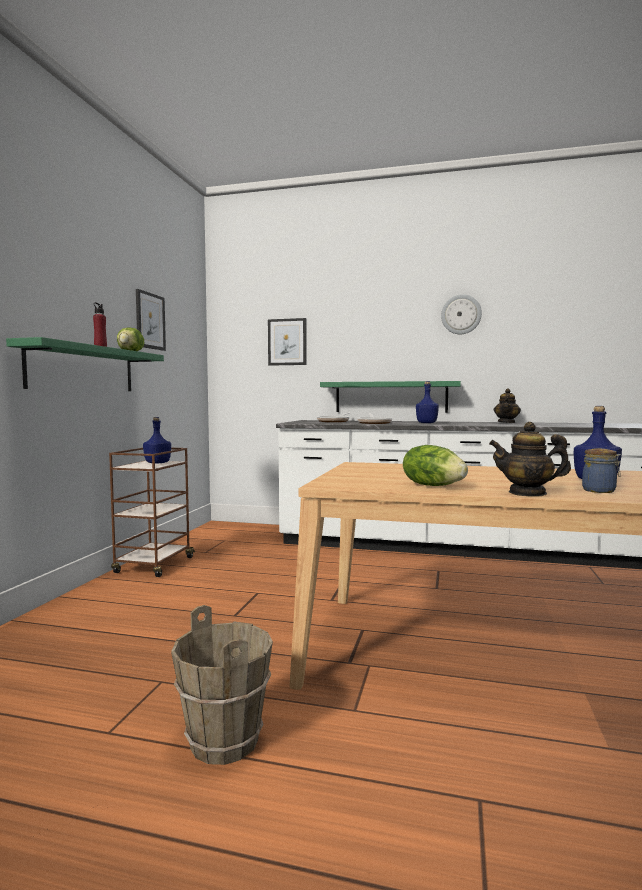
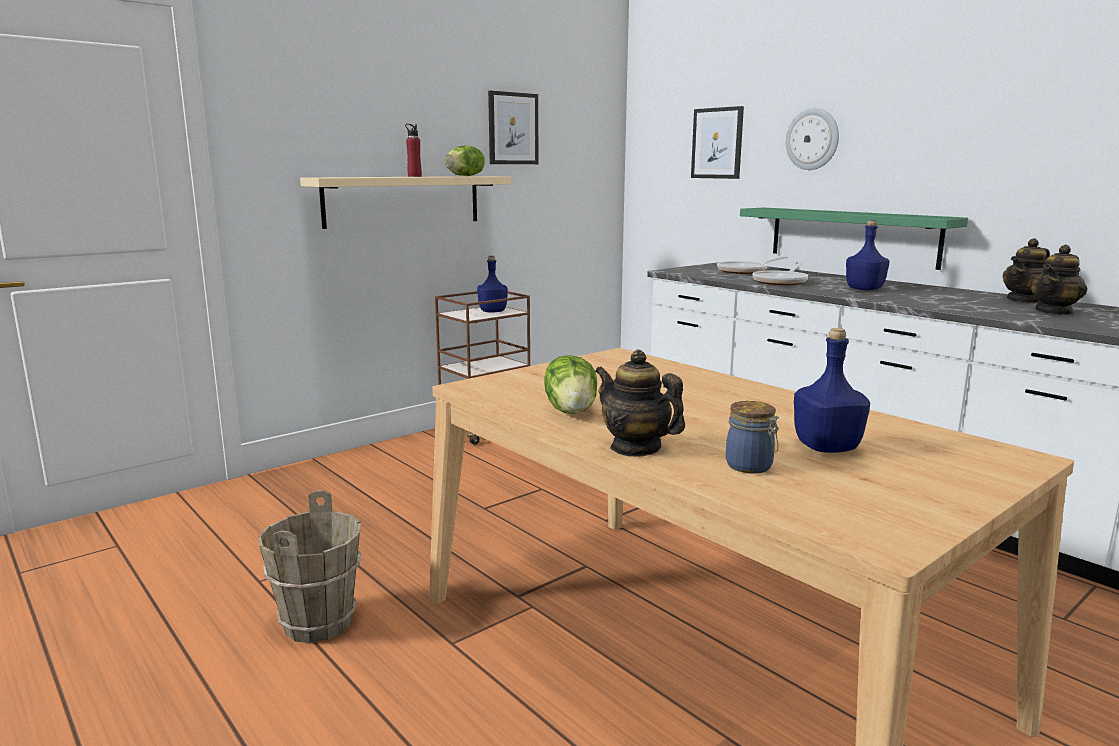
camera: 35 degrees right, 10 degrees up
green shelf [6,337,164,391] -> beige shelf [300,176,511,229]
wall clock [441,294,482,334] -> wall clock moved to [786,108,839,170]
none -> teapot [1030,245,1087,315]

